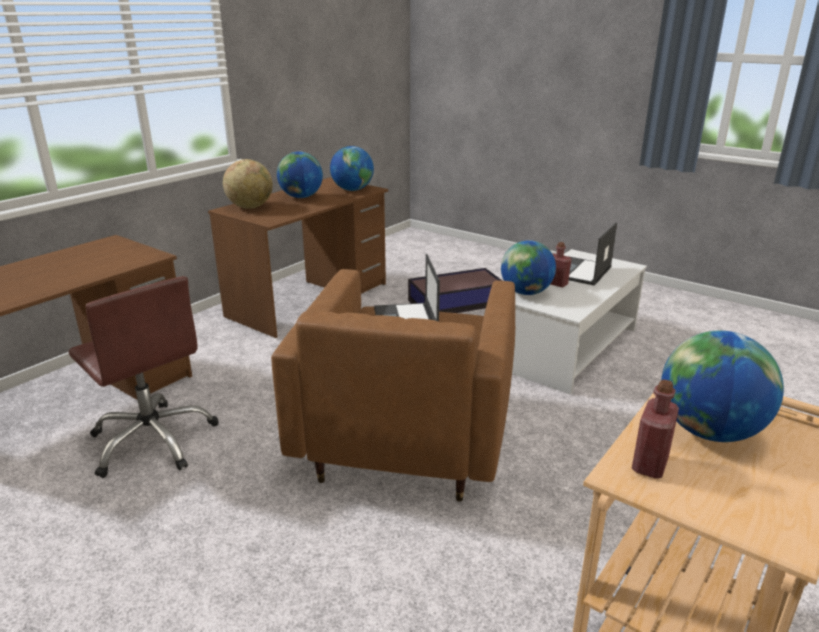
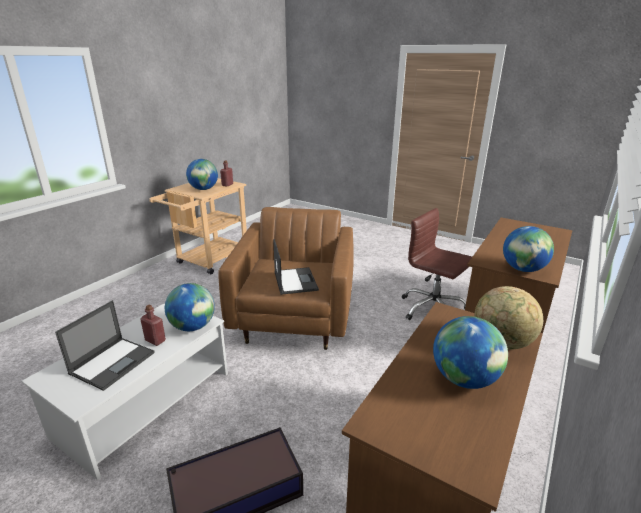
camera: 175 degrees right, 0 degrees up
globe [330,146,374,191] -> globe moved to [503,226,554,272]

